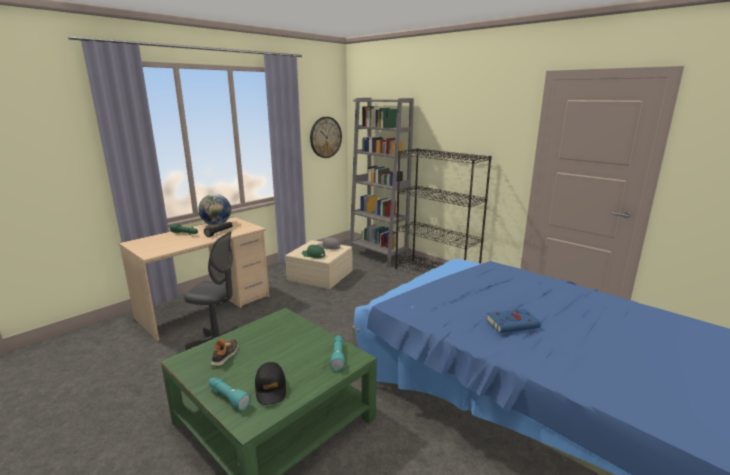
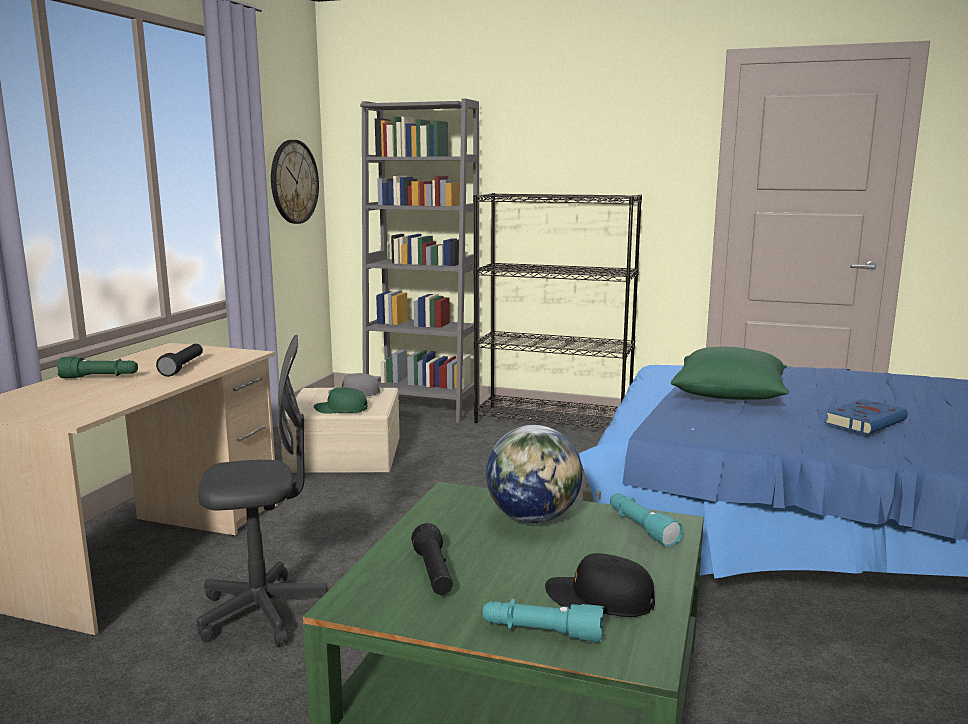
camera: 25 degrees left, 5 degrees down
globe [198,194,231,225] -> globe moved to [486,425,582,523]
shoe [210,338,238,366] -> black flashlight [411,523,453,595]
black cap [255,362,286,405] -> black cap turned 150 degrees clockwise [545,553,655,617]
none -> green pillow [671,347,789,400]

